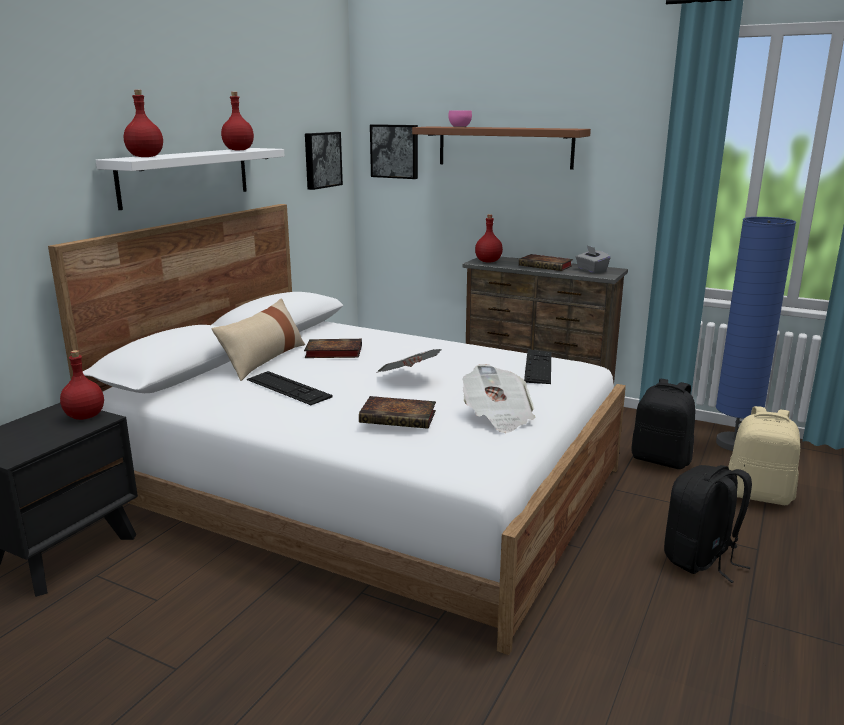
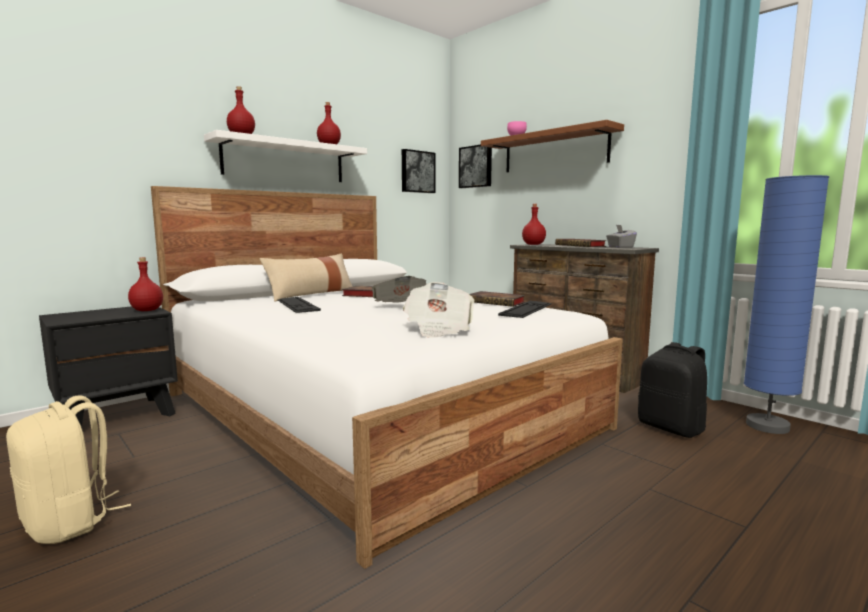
camera: 20 degrees right, 10 degrees down
book [359,396,436,429] -> book moved to [469,291,526,307]
black backpack [664,465,752,583] -> none
beige backpack [728,406,800,505] -> beige backpack moved to [6,395,131,544]

